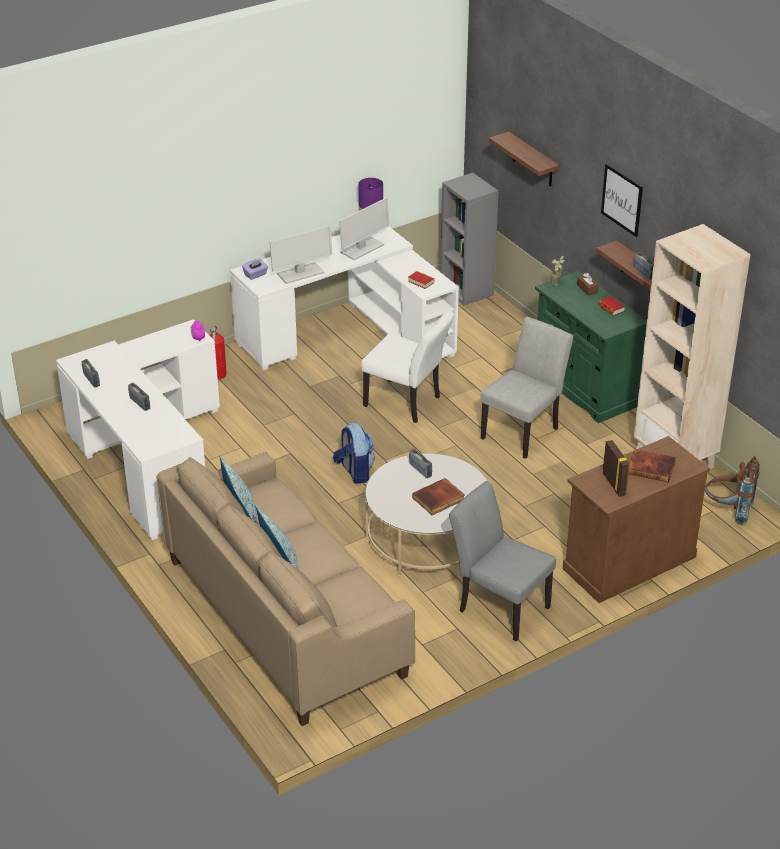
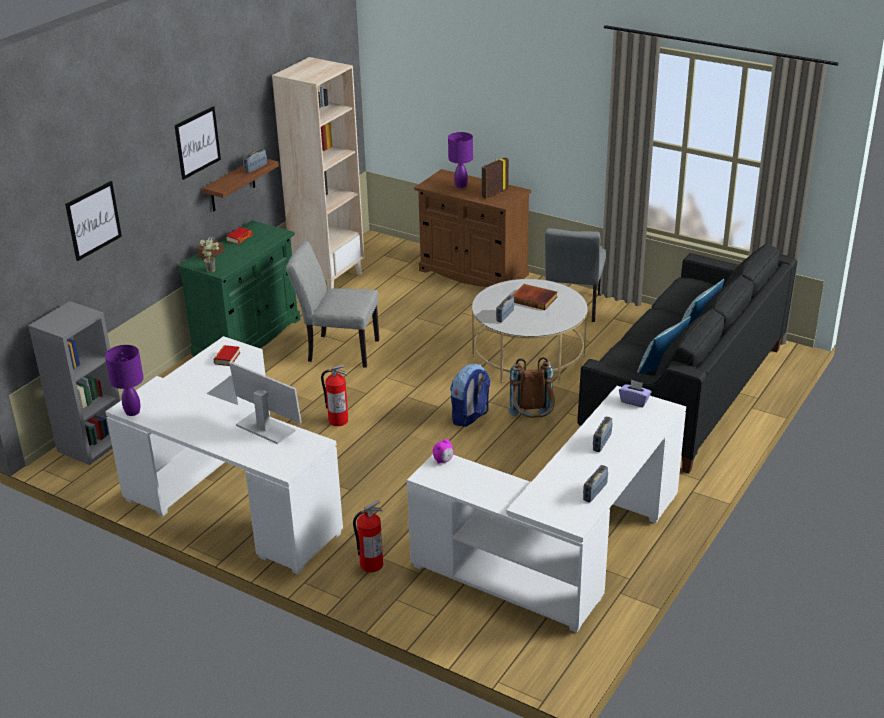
camera: 115 degrees left, 5 degrees down
beige sofa [156,452,415,726] -> black sofa [577,243,797,473]
purple tissue box [242,259,268,280] -> purple tissue box moved to [619,380,651,407]
monitor [339,198,389,260] -> none
white chair [361,311,454,423] -> fire extinguisher [321,365,348,426]
shelf [489,132,560,187] -> picture [65,181,122,261]
book [629,449,676,483] -> purple table lamp [448,132,473,188]
brown backpack [705,456,760,525] -> brown backpack moved to [507,357,555,418]

